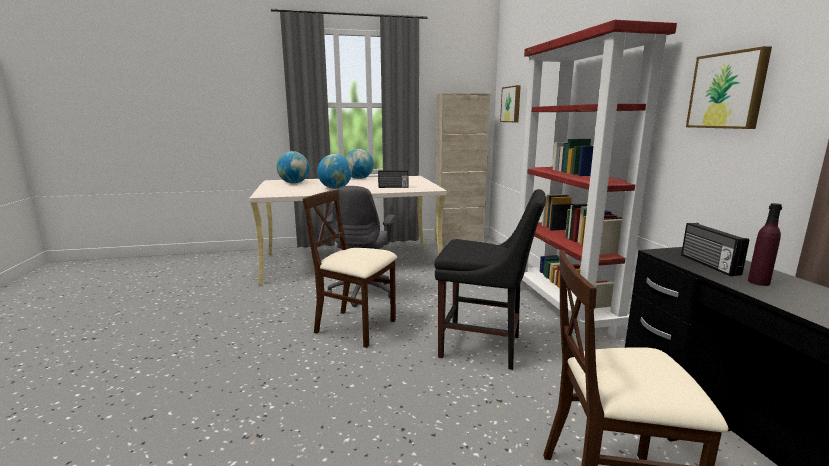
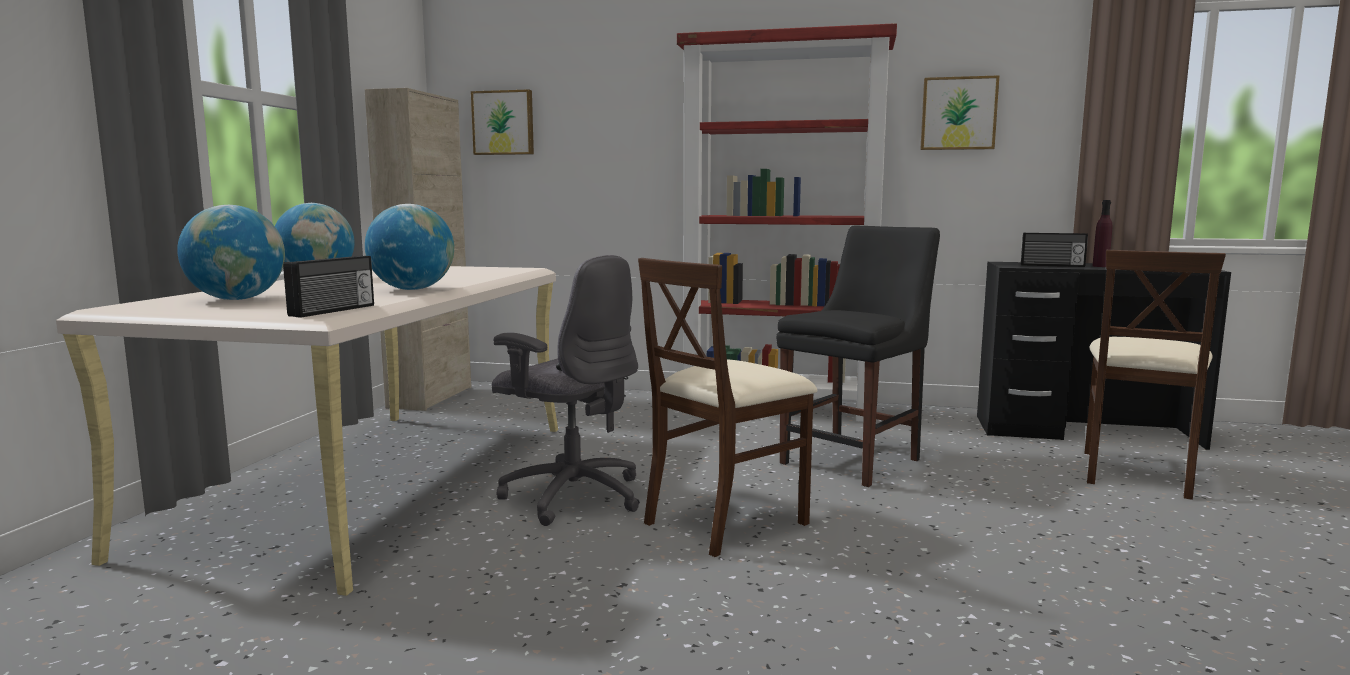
camera: 65 degrees left, 5 degrees down
radio [378,170,409,188] -> radio moved to [283,256,374,318]

